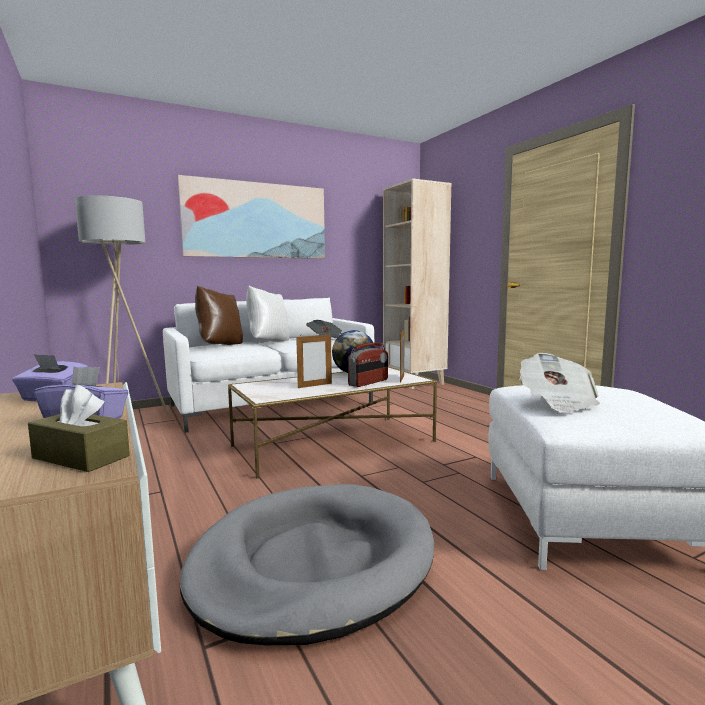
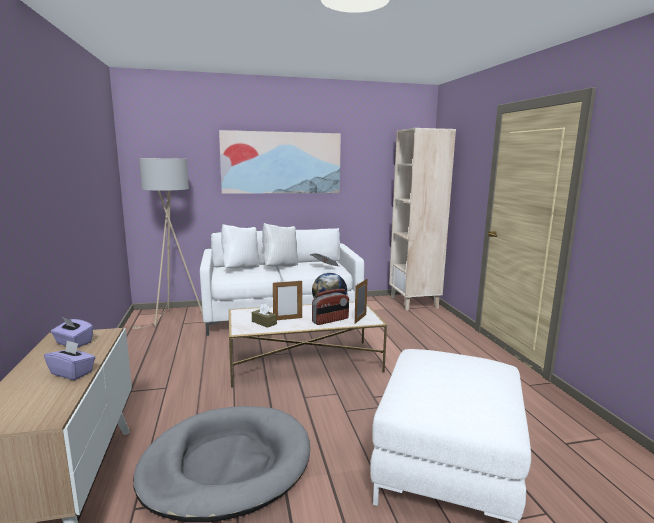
camera: 15 degrees right, 5 degrees up
brown tissue box [28,385,130,472] -> brown tissue box moved to [252,303,277,328]
brown pillow [195,285,243,345] -> white pillow [221,224,260,269]
newspaper [519,353,600,413] -> none

